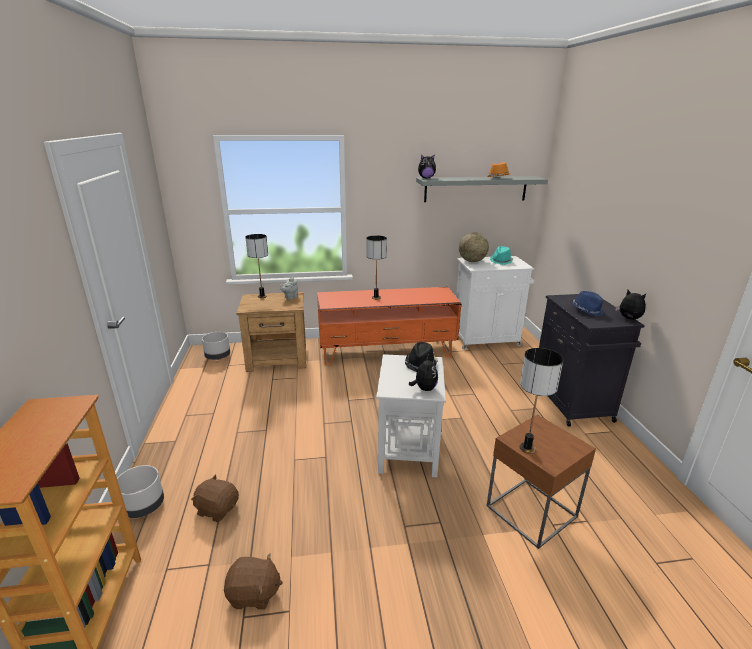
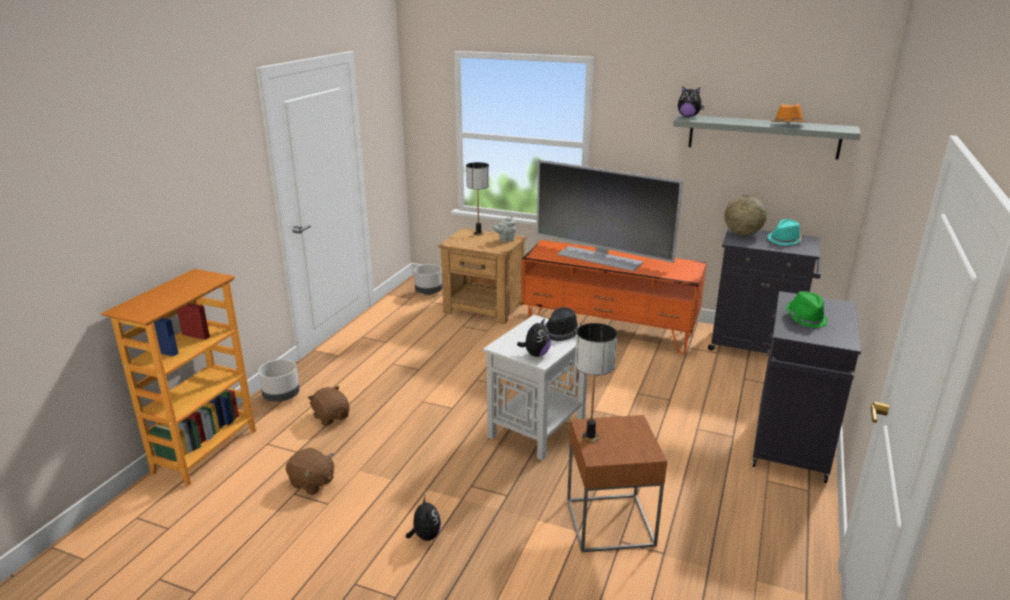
camera: 30 degrees right, 0 degrees up
table lamp [366,235,387,299] -> television [536,159,683,271]
white cabinet [456,256,534,350] -> black cabinet [708,228,821,353]
blue hat [571,291,604,316] -> green hat [786,291,828,328]
plush toy [615,290,646,320] -> plush toy moved to [406,496,441,541]

